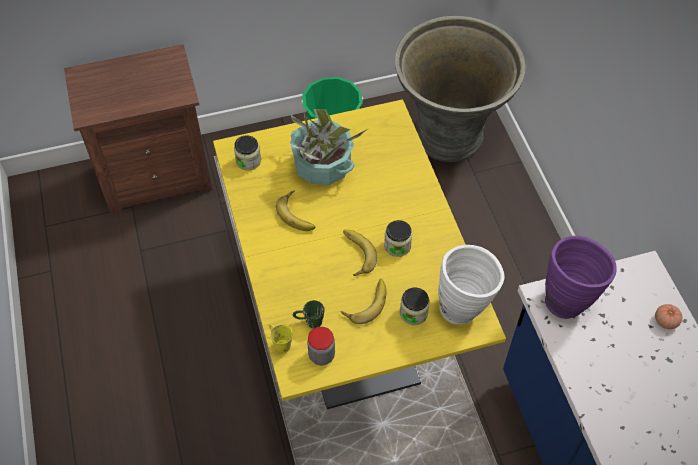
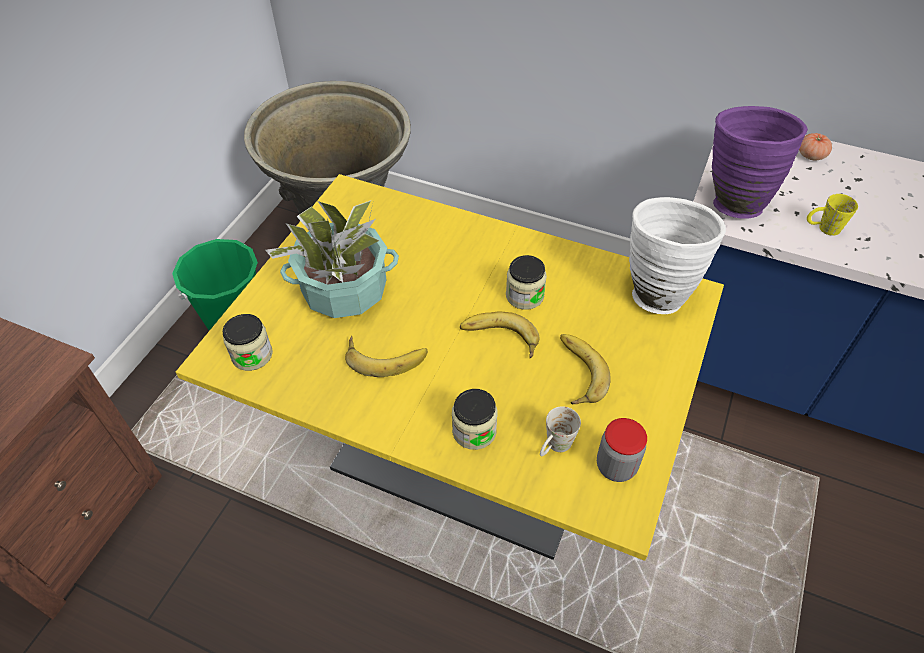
camera: 50 degrees left, 5 degrees down
yellow mug [269,324,292,353] -> yellow mug moved to [807,194,858,236]
green mug [293,300,325,329] -> white mug [540,406,581,456]
jar [400,288,430,325] -> jar moved to [452,389,497,450]

